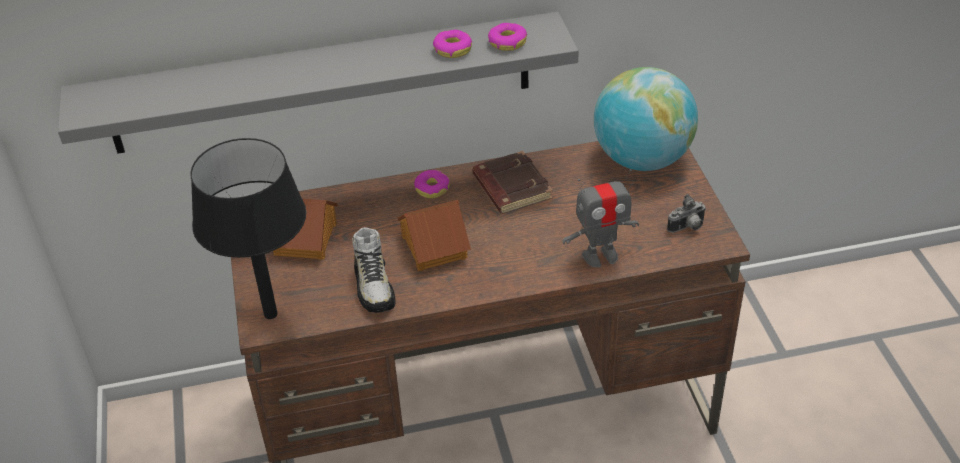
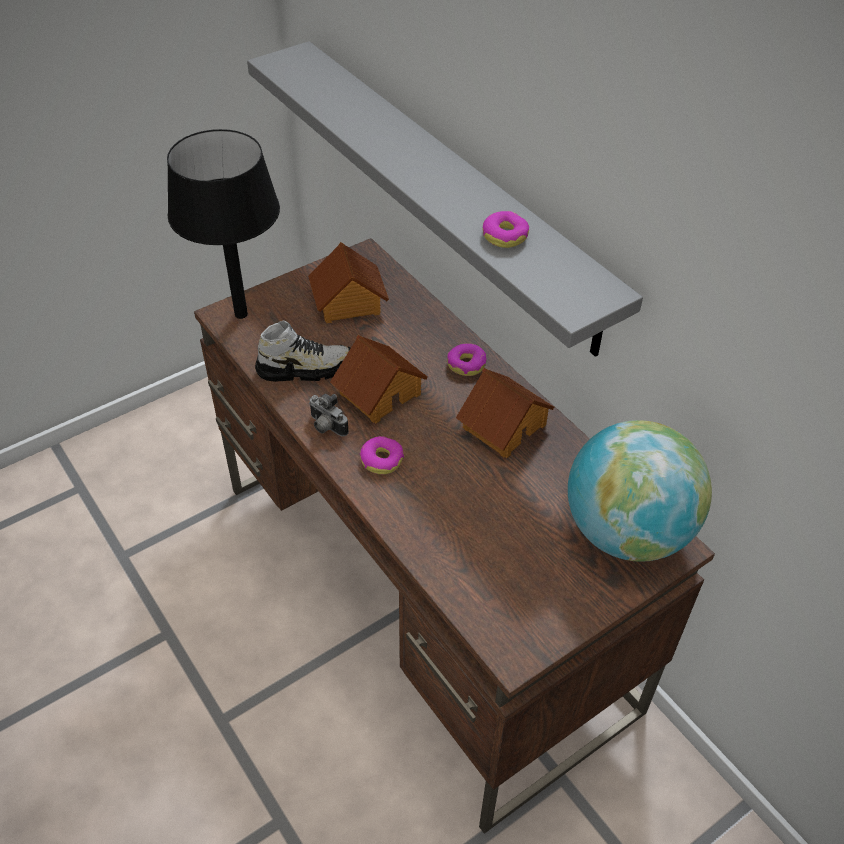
camera: 65 degrees right, 5 degrees up
shoe [352,227,395,313] -> shoe turned 150 degrees counterclockwise [255,320,351,382]
brown book [473,151,553,214] -> toy house [456,368,554,458]
donut [488,23,527,51] -> donut moved to [360,436,404,474]
toy robot [562,169,639,267] -> none
camera [667,194,706,233] -> camera moved to [309,394,349,437]

